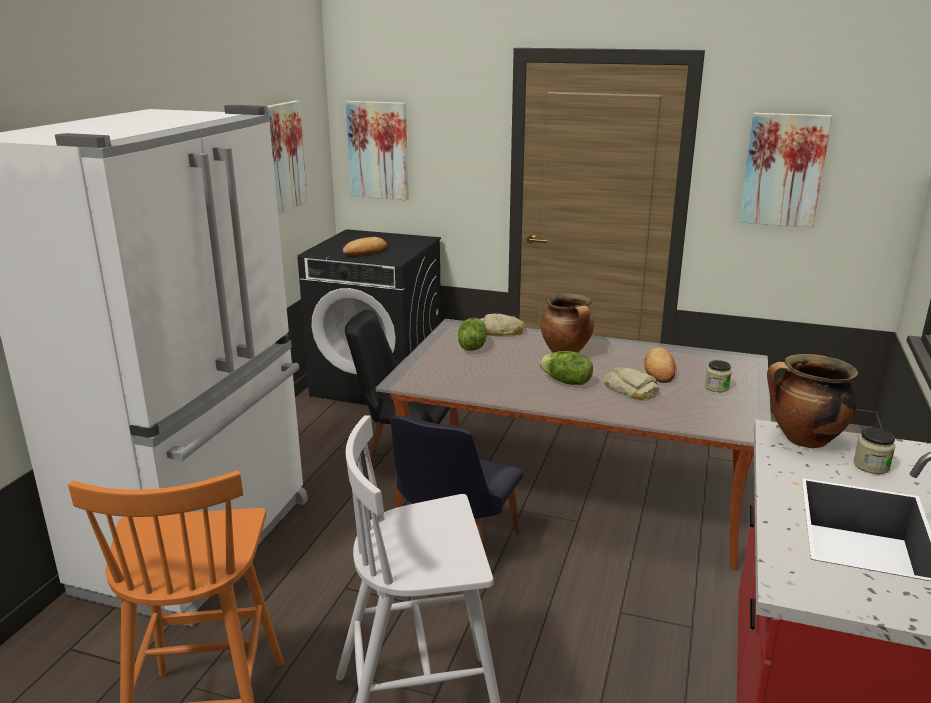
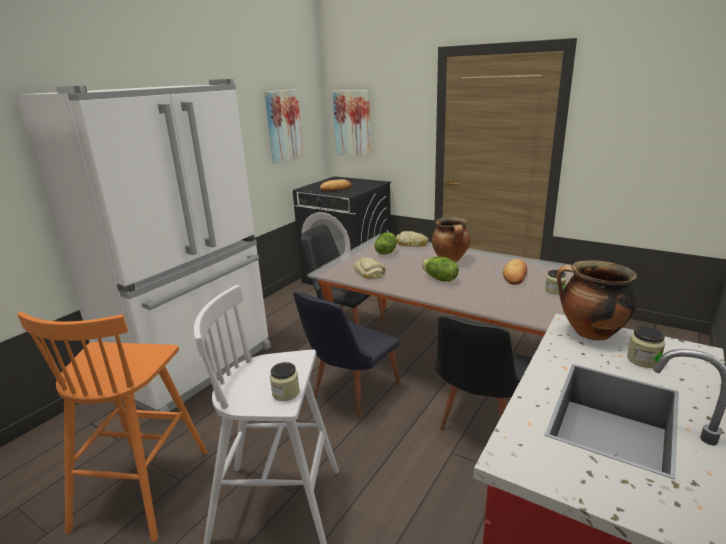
camera: 15 degrees right, 0 degrees up
bread [604,367,659,400] -> bread moved to [353,257,386,279]
picture [739,113,832,228] -> none
none -> jar [270,362,299,401]
none -> black chair [435,315,532,430]

